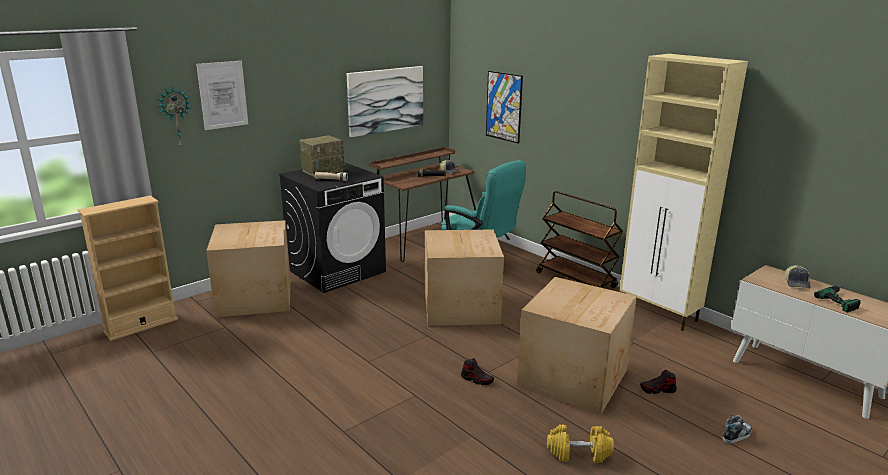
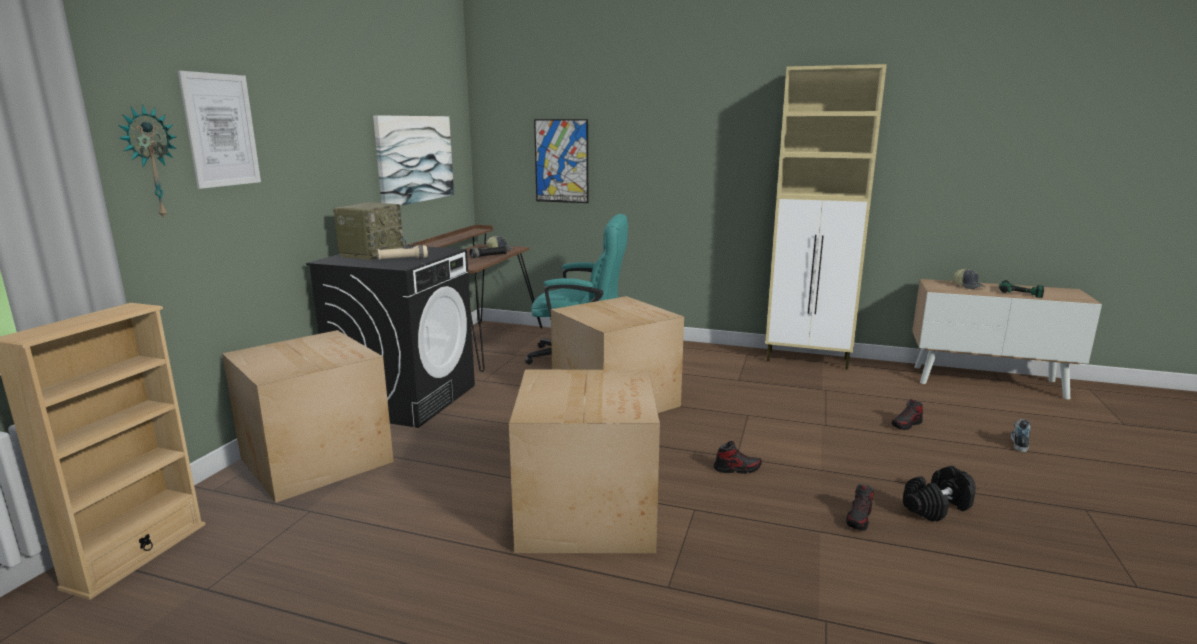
camera: 30 degrees left, 5 degrees down
cardboard box [517,277,637,414] -> cardboard box moved to [509,370,660,553]
brown cart [536,191,623,288] -> none
yellow dumbbell [547,424,614,463] -> black dumbbell [903,466,976,522]
none -> shoe [846,484,874,531]

